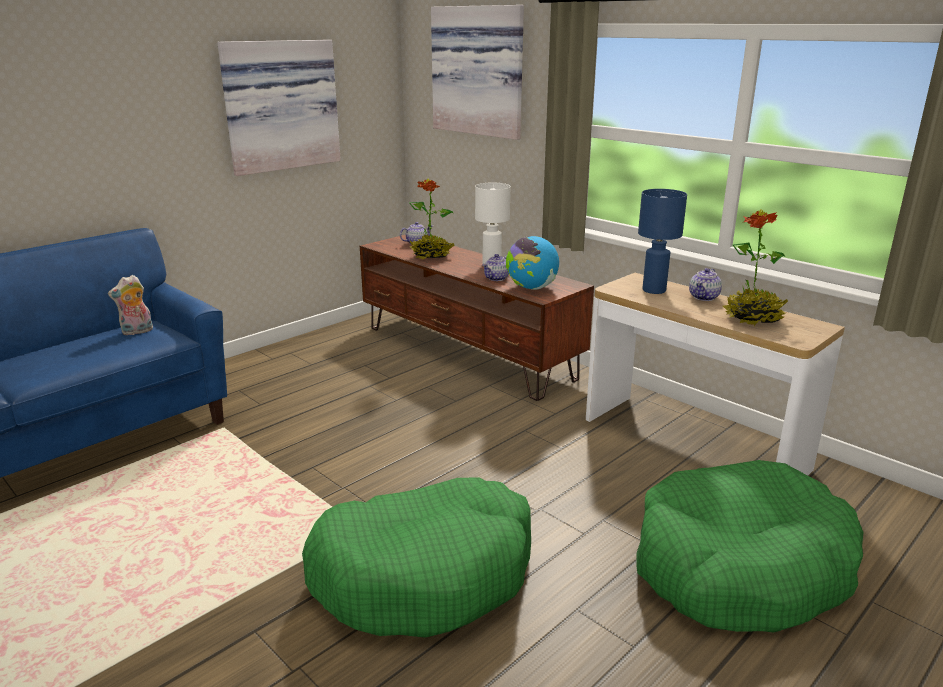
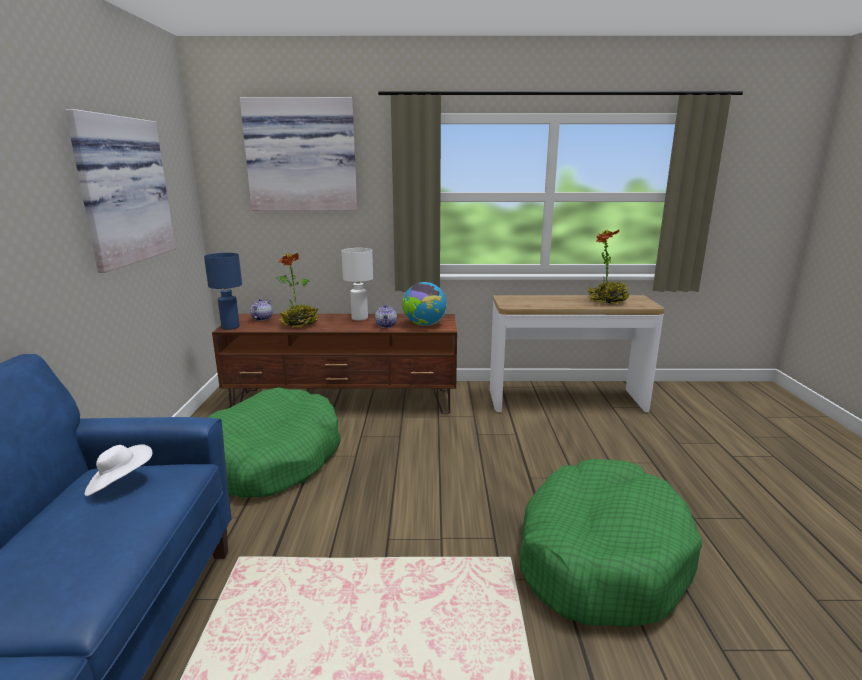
camera: 45 degrees left, 5 degrees down
plush toy [108,275,153,335] -> white hat [85,444,152,496]
green dog bed [636,460,864,632] -> green dog bed moved to [208,387,340,498]
blue table lamp [638,189,687,294] -> blue table lamp moved to [204,253,242,330]
teapot [689,268,722,301] -> none

